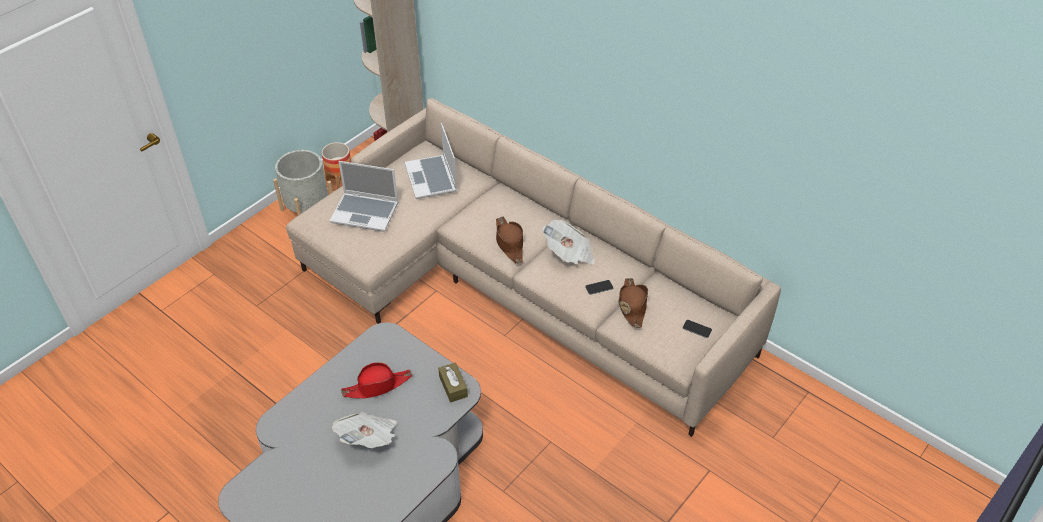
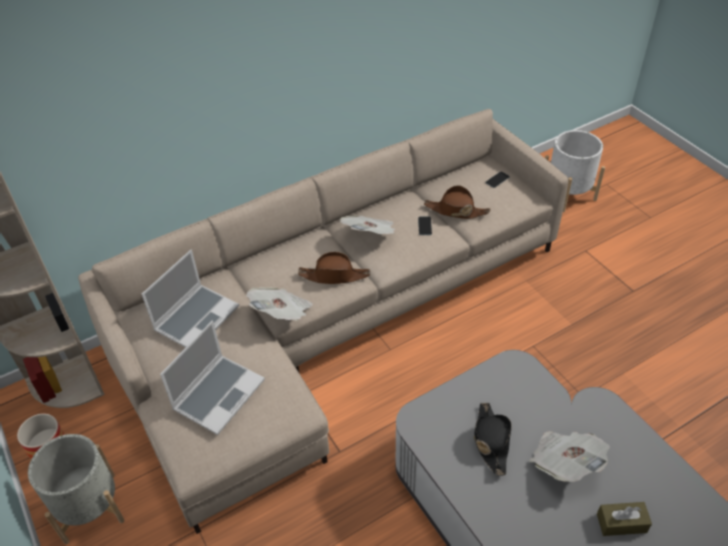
camera: 70 degrees left, 0 degrees up
red hat [341,362,412,399] -> black hat [474,402,512,476]
laptop [405,123,457,199] -> laptop turned 60 degrees counterclockwise [142,250,239,348]
brown tissue box [438,362,468,403] -> brown tissue box moved to [597,502,652,536]
none -> newspaper [246,288,313,321]
none -> white planter [545,130,605,212]

